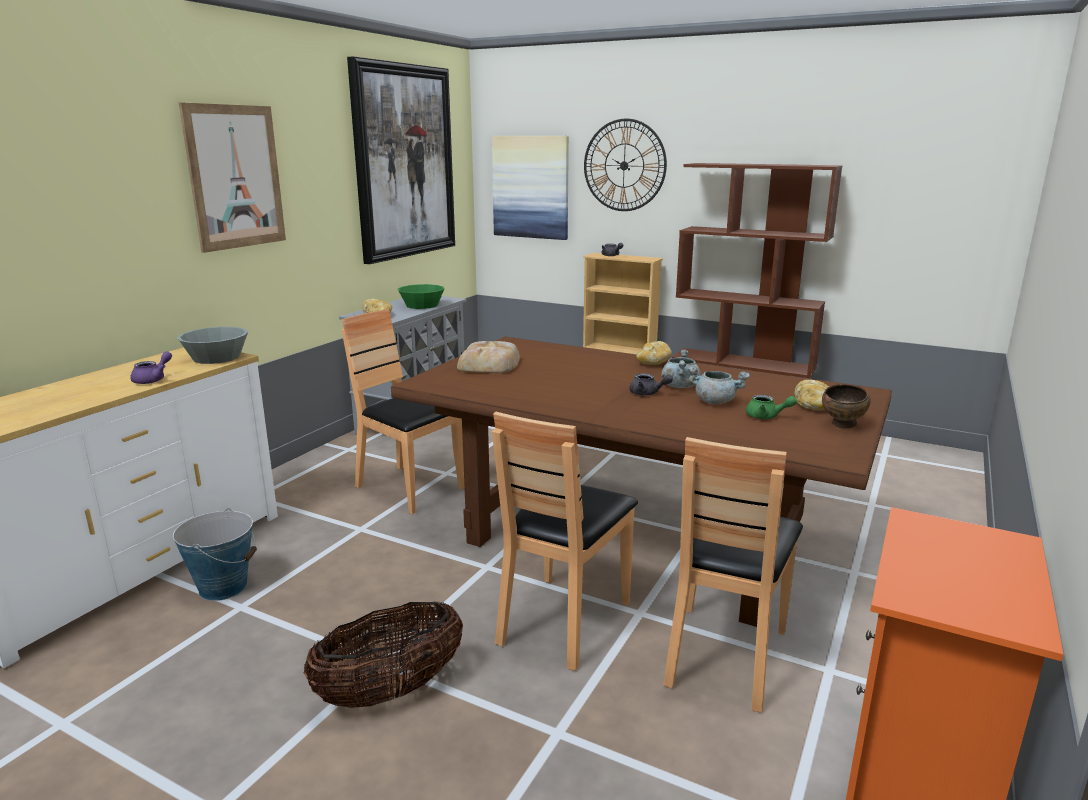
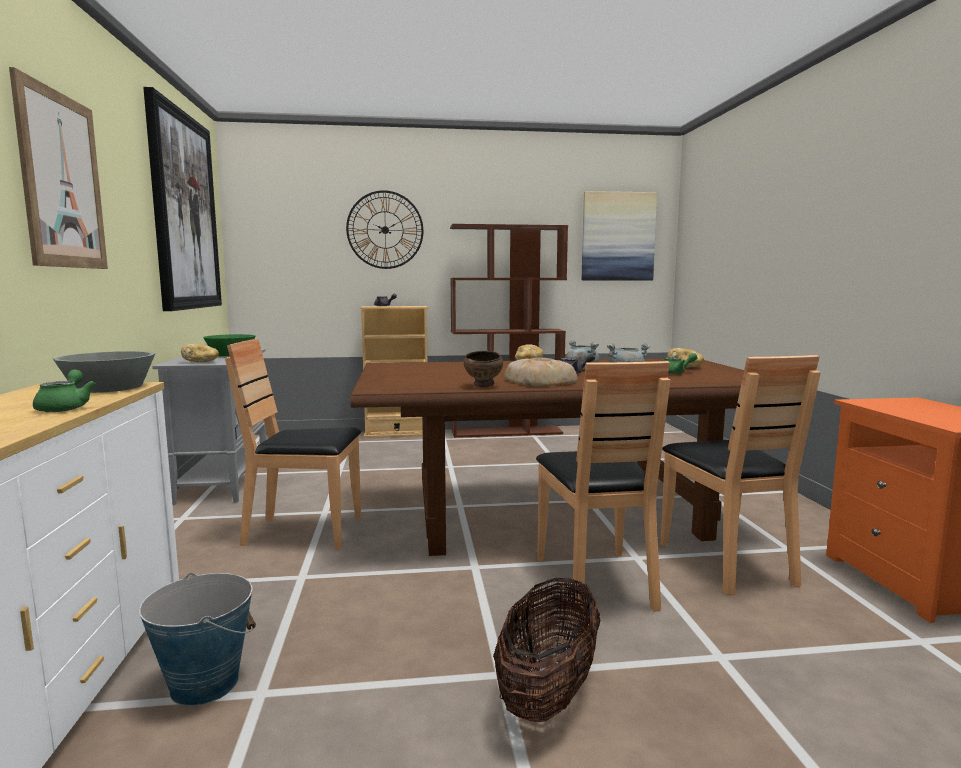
camera: 35 degrees left, 10 degrees down
purple teapot [131,351,172,384] -> green teapot [33,370,96,412]
bread [457,341,520,373] -> bread moved to [504,358,578,386]
picture [492,136,569,240] -> picture moved to [582,191,657,281]
brown bowl [822,384,871,429] -> brown bowl moved to [464,351,503,388]

